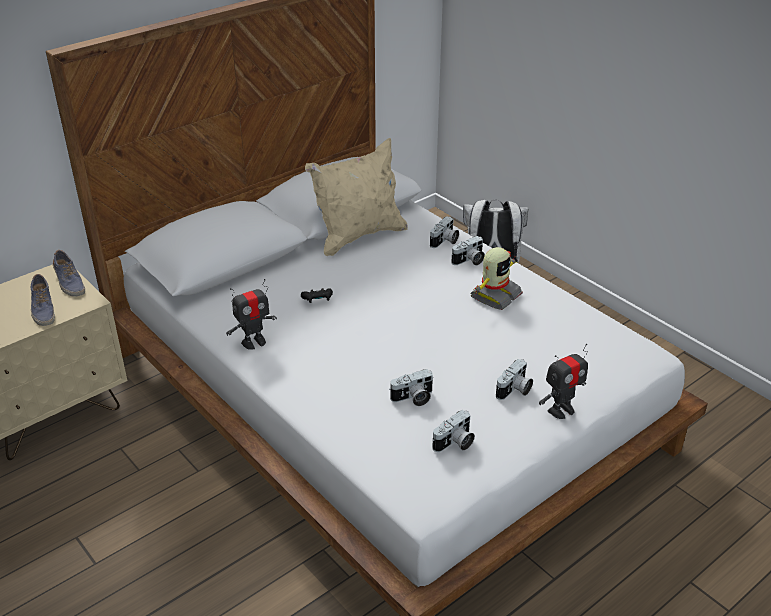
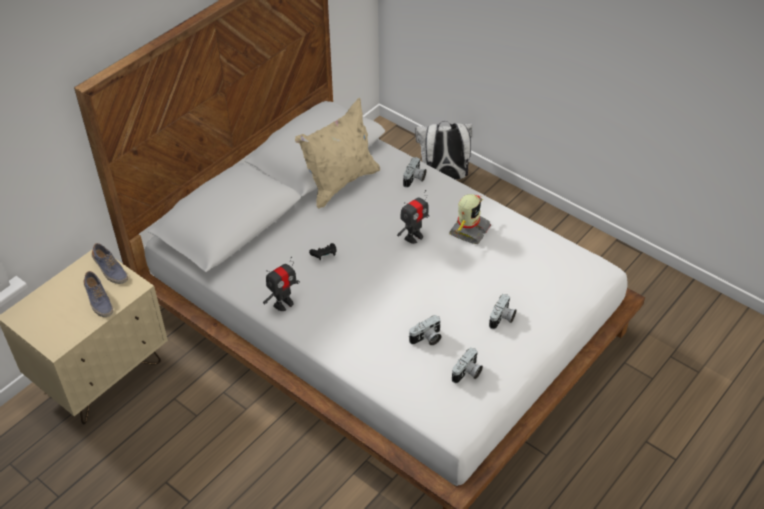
camera: 10 degrees left, 10 degrees up
camera [451,236,485,265] -> none
toy robot [539,344,588,419] -> toy robot moved to [397,190,429,244]

